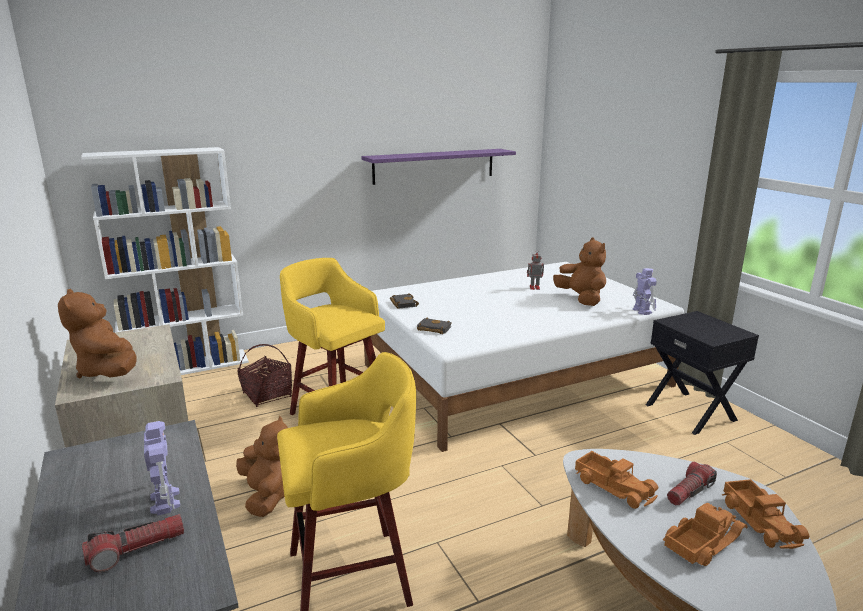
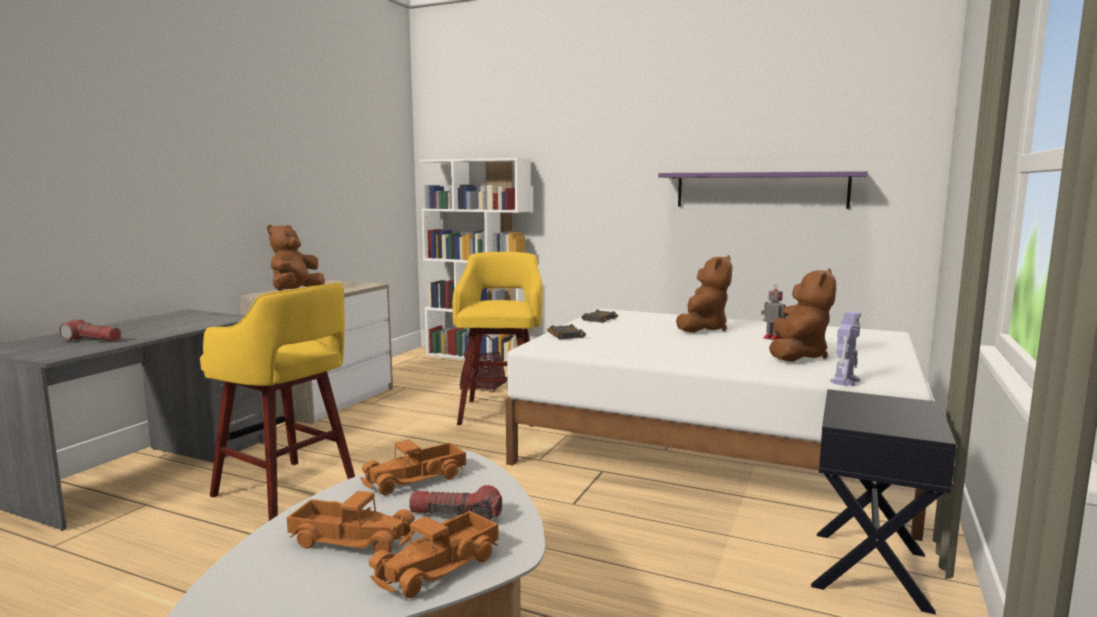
camera: 50 degrees right, 10 degrees down
toy robot [144,421,180,516] -> none
brown plush toy [236,416,288,517] -> brown plush toy moved to [676,255,733,333]
toy truck [575,451,658,509] -> toy truck turned 45 degrees clockwise [360,440,466,495]

